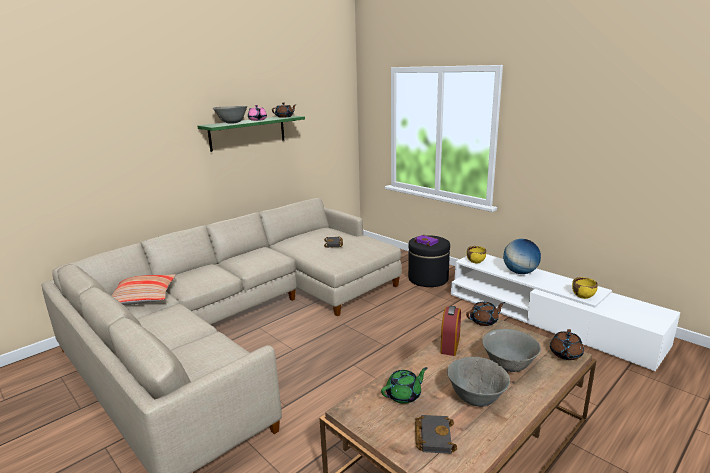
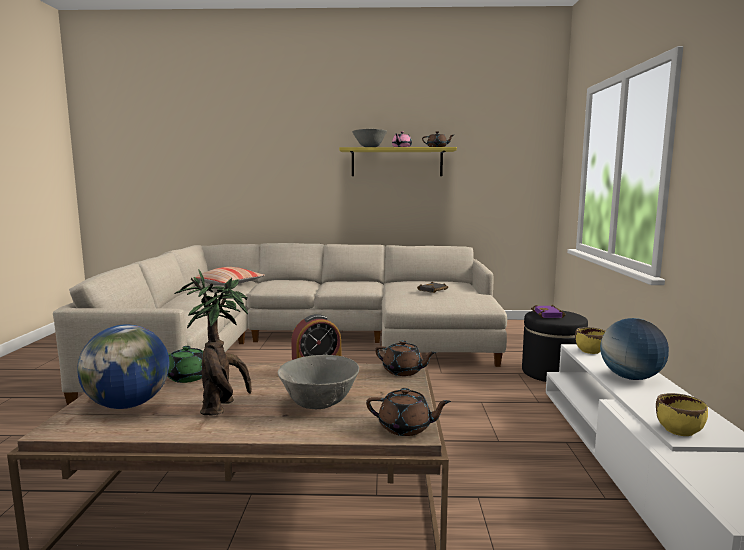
camera: 45 degrees right, 10 degrees down
green shelf [198,115,305,152] -> yellow shelf [339,147,457,176]
black book [415,415,457,454] -> globe [77,324,169,409]
grey bowl [447,357,510,407] -> potted plant [174,269,252,416]
brown teapot [550,329,584,360] -> brown teapot turned 150 degrees counterclockwise [366,388,451,436]

